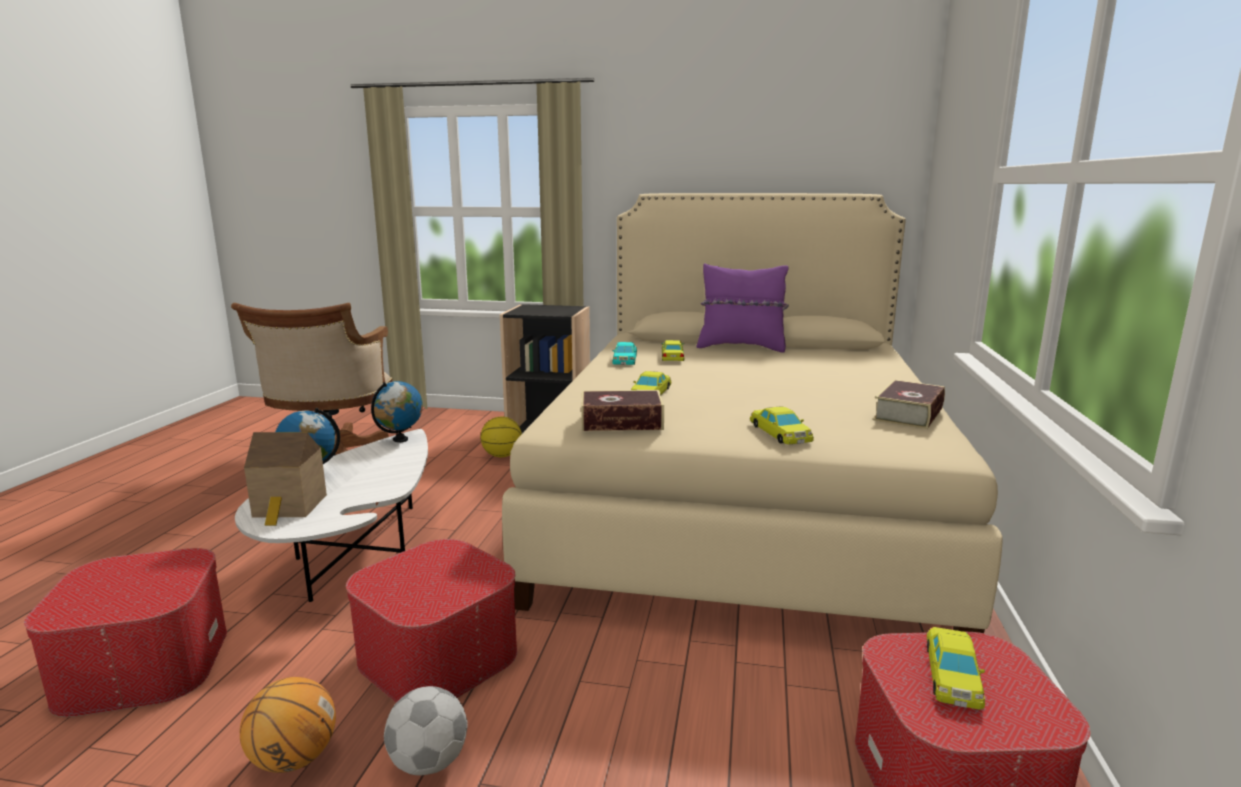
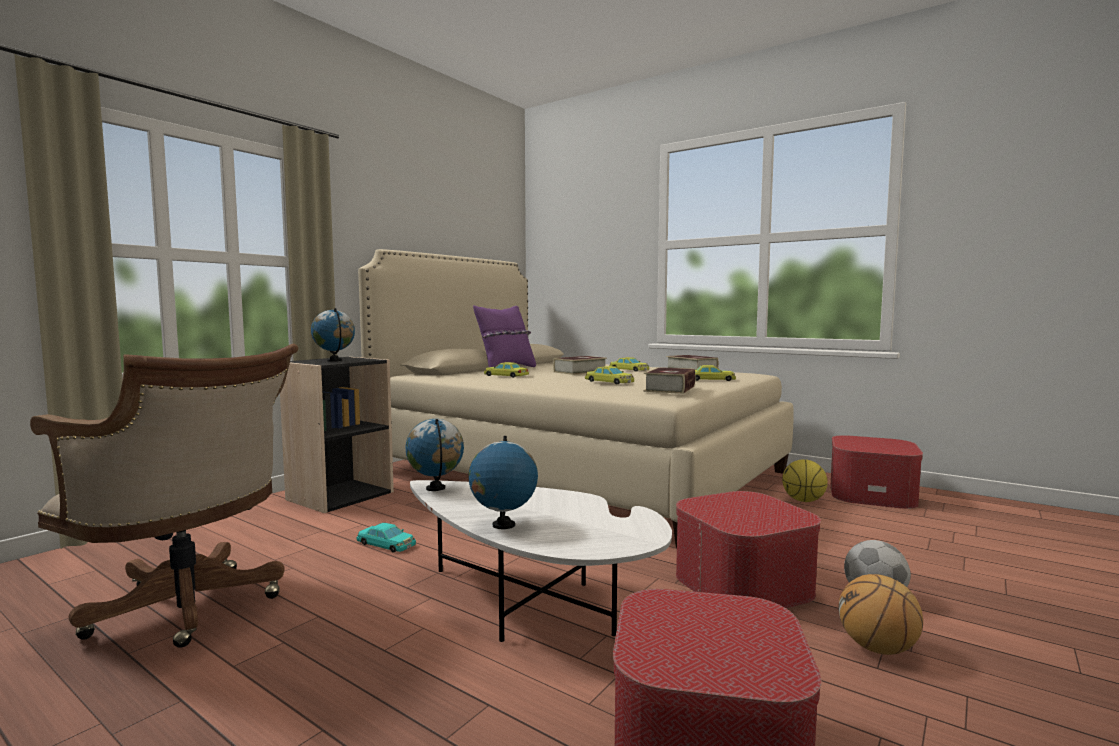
camera: 65 degrees left, 10 degrees down
toy house [244,432,327,526] -> none
basketball [480,417,522,457] -> basketball moved to [782,459,828,502]
turquoise toy car [613,342,637,365] -> turquoise toy car moved to [356,523,416,553]
yellow toy car [926,627,985,710] -> yellow toy car moved to [609,357,649,372]
none -> globe [311,308,355,362]
none -> book [553,356,607,375]

